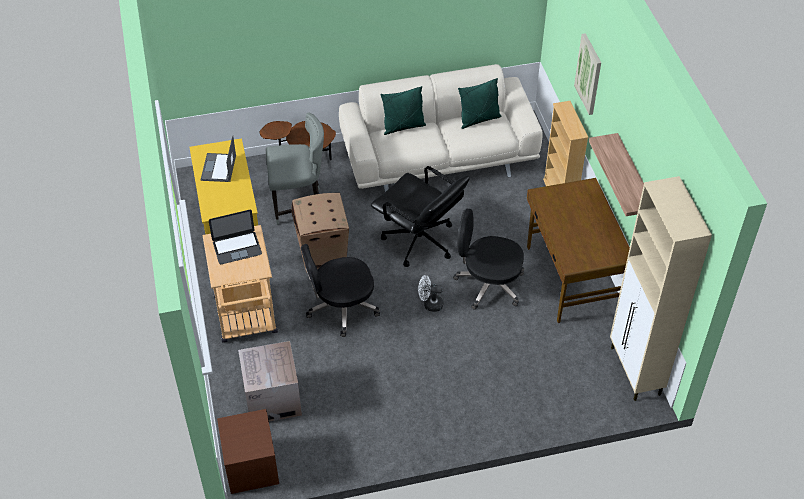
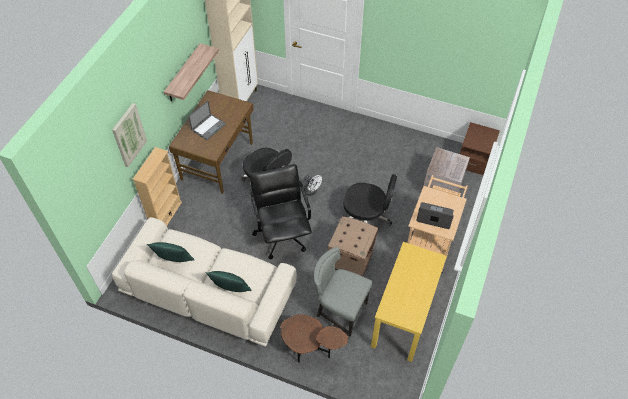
camera: 145 degrees left, 5 degrees up
laptop [201,135,236,182] -> laptop moved to [188,101,226,140]

